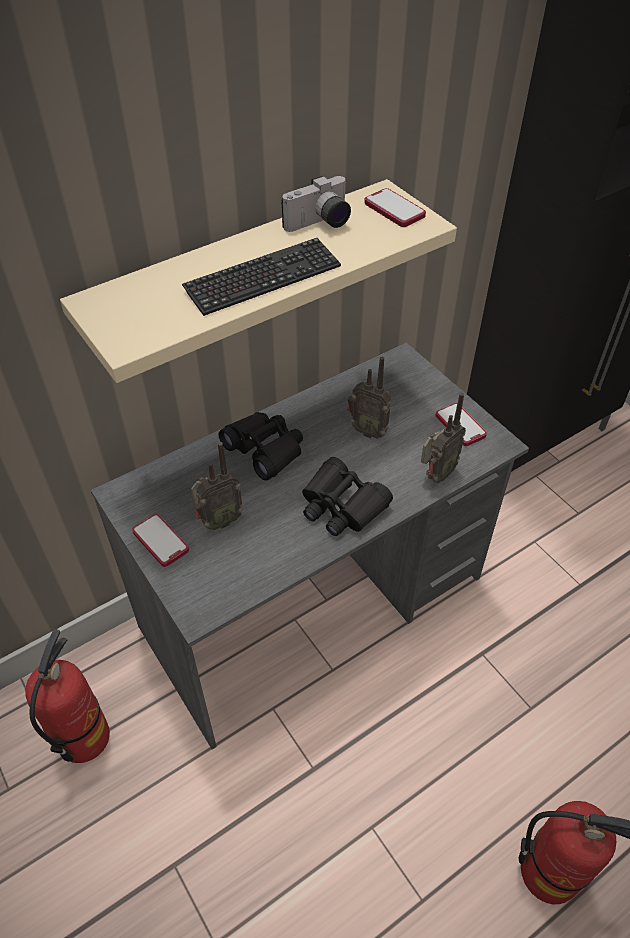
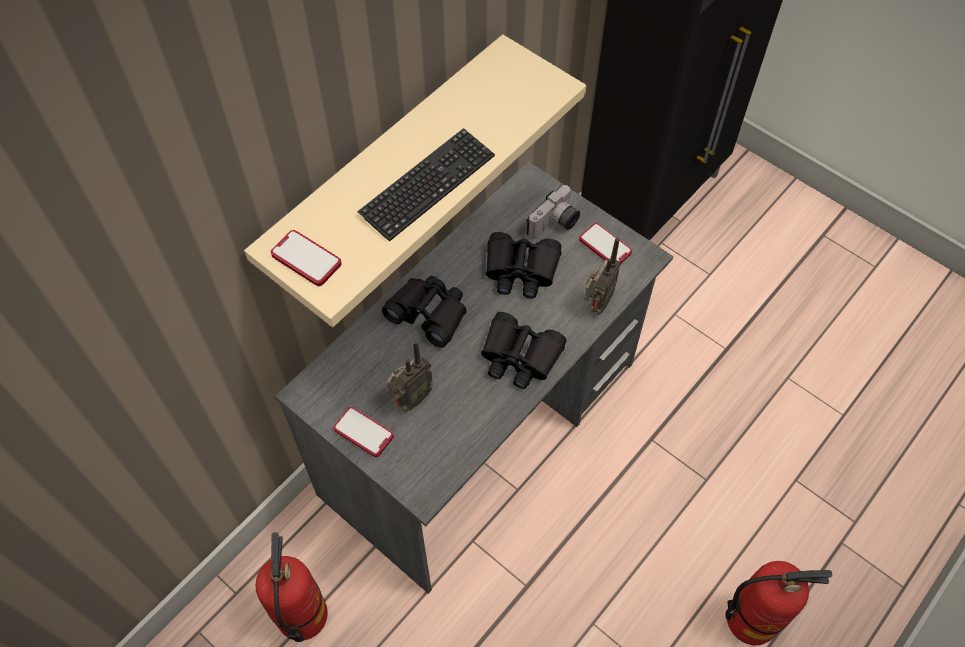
camera: 15 degrees left, 10 degrees up
camera [281,175,351,232] -> camera moved to [527,185,580,239]
radio [348,357,391,439] -> black binoculars [486,232,562,298]
phone [364,188,426,227] -> phone moved to [271,230,342,286]

